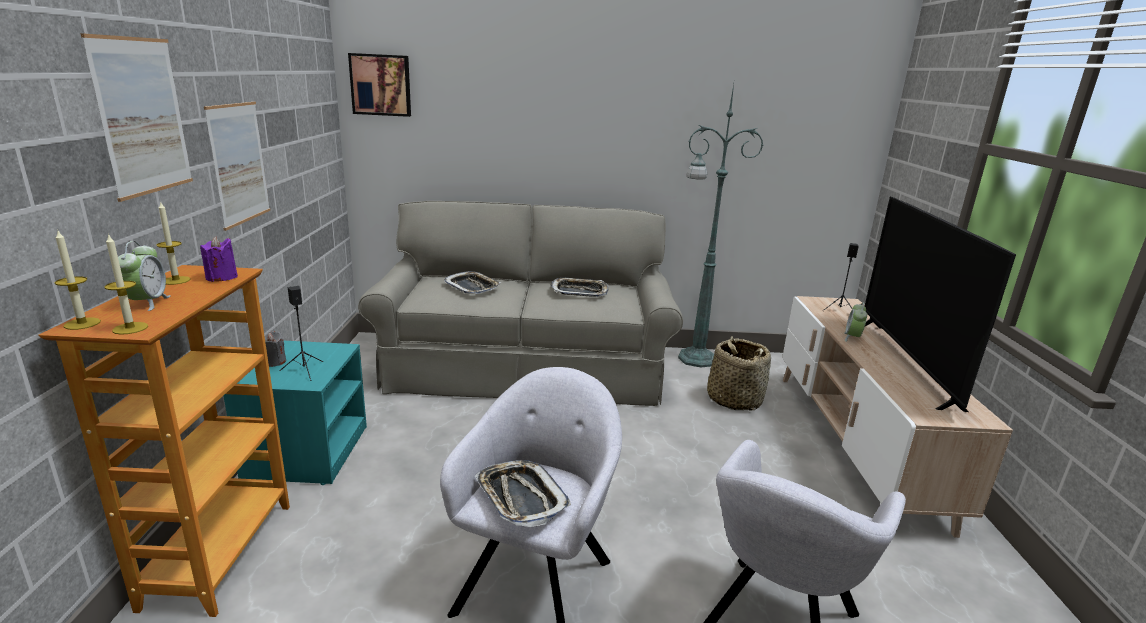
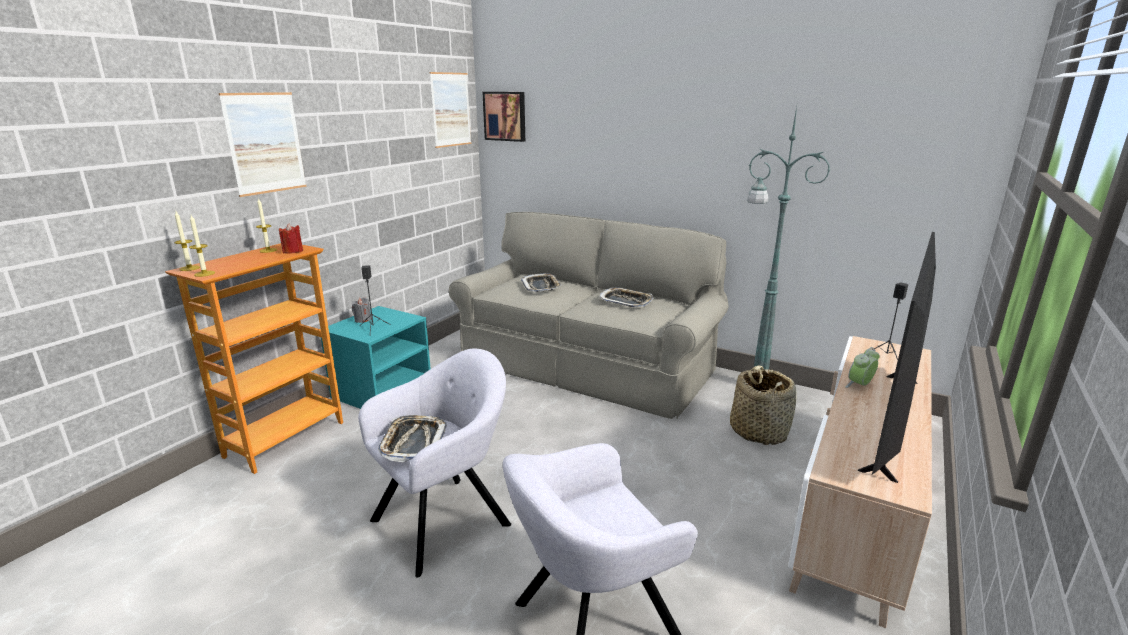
camera: 30 degrees right, 0 degrees up
alarm clock [118,241,171,311] -> none
purple candle [200,236,238,282] -> red candle [279,224,303,253]
picture [204,102,270,231] -> picture moved to [430,72,471,148]

